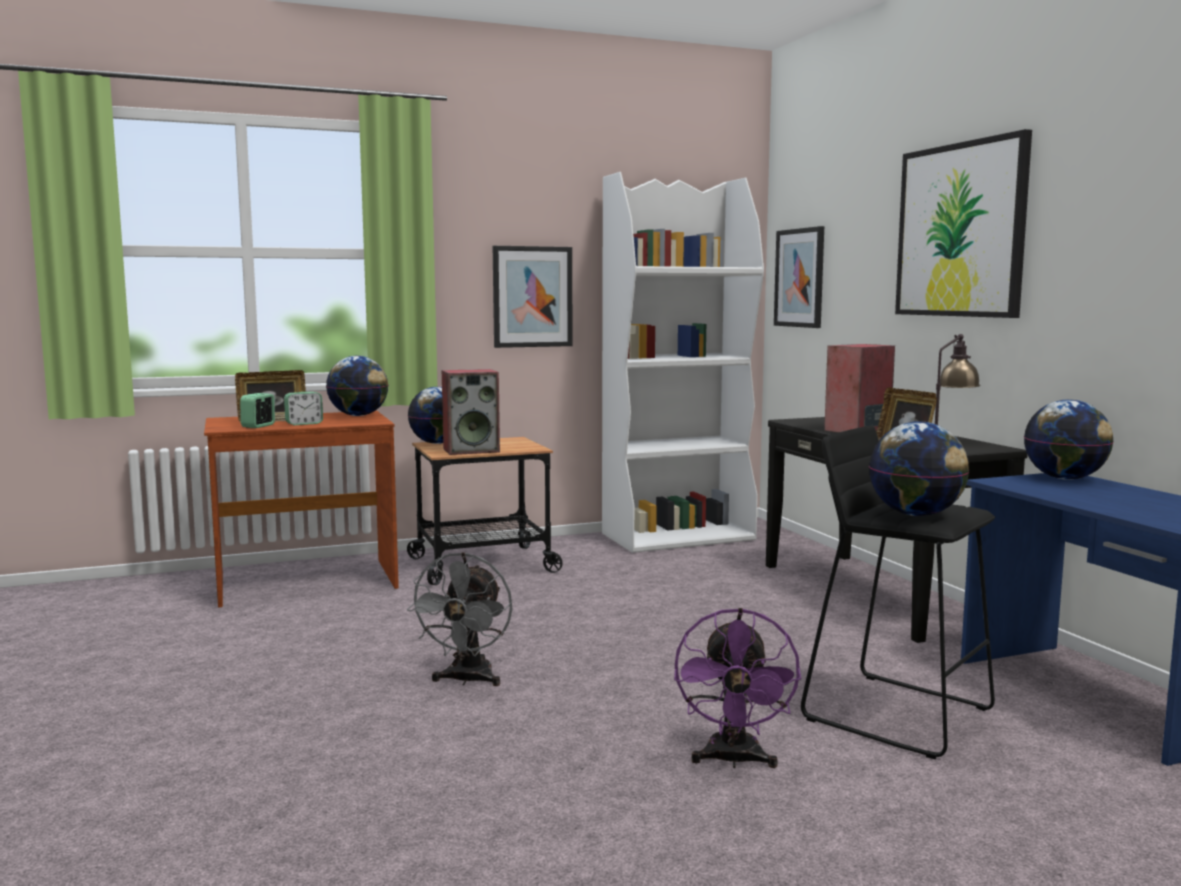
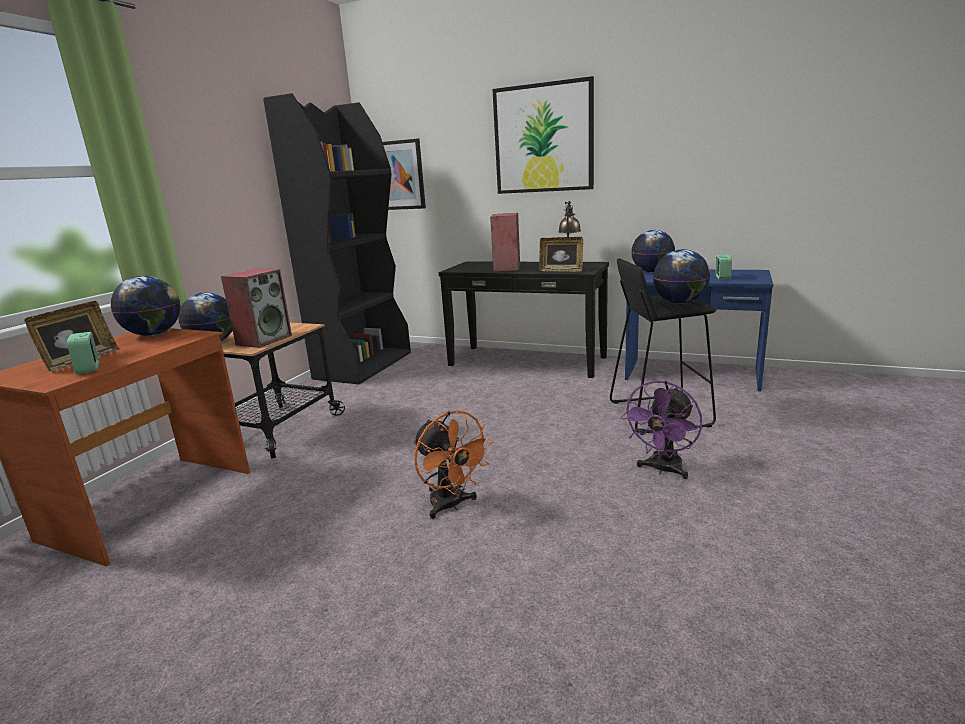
camera: 45 degrees left, 10 degrees up
alarm clock [284,392,323,425] -> alarm clock moved to [716,254,732,280]
grey fan [407,552,513,686] -> orange fan [413,411,493,519]
picture [493,246,572,348] -> none
white bookcase [602,172,764,553] -> black bookcase [263,93,411,384]
purple fan [674,608,801,768] -> purple fan turned 75 degrees clockwise [621,381,702,479]

